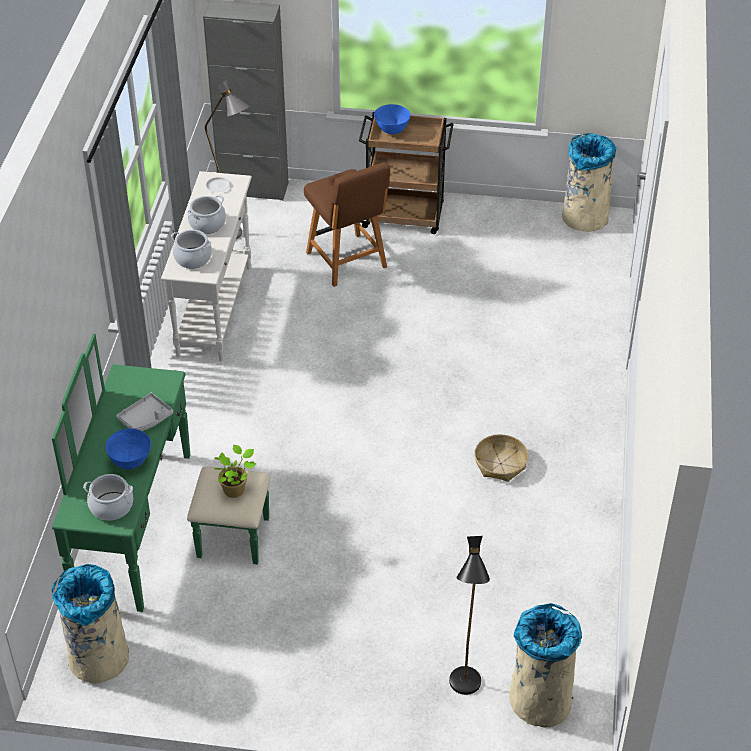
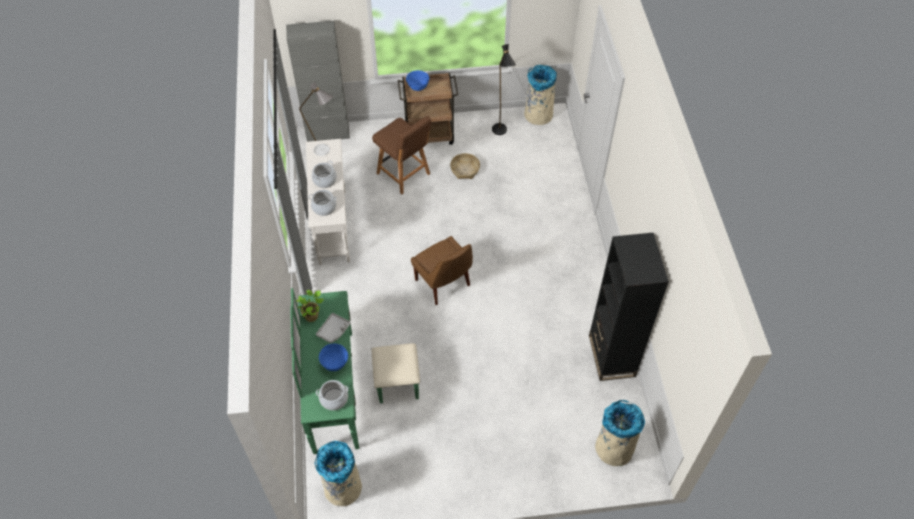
camera: 15 degrees left, 10 degrees up
potted plant [214,445,256,498] -> potted plant moved to [296,290,324,322]
black floor lamp [449,536,490,695] -> black floor lamp moved to [492,44,516,135]
basket [474,434,529,482] -> basket moved to [450,153,480,179]
none -> brown chair [411,236,473,305]
none -> black bookcase [589,233,669,381]

